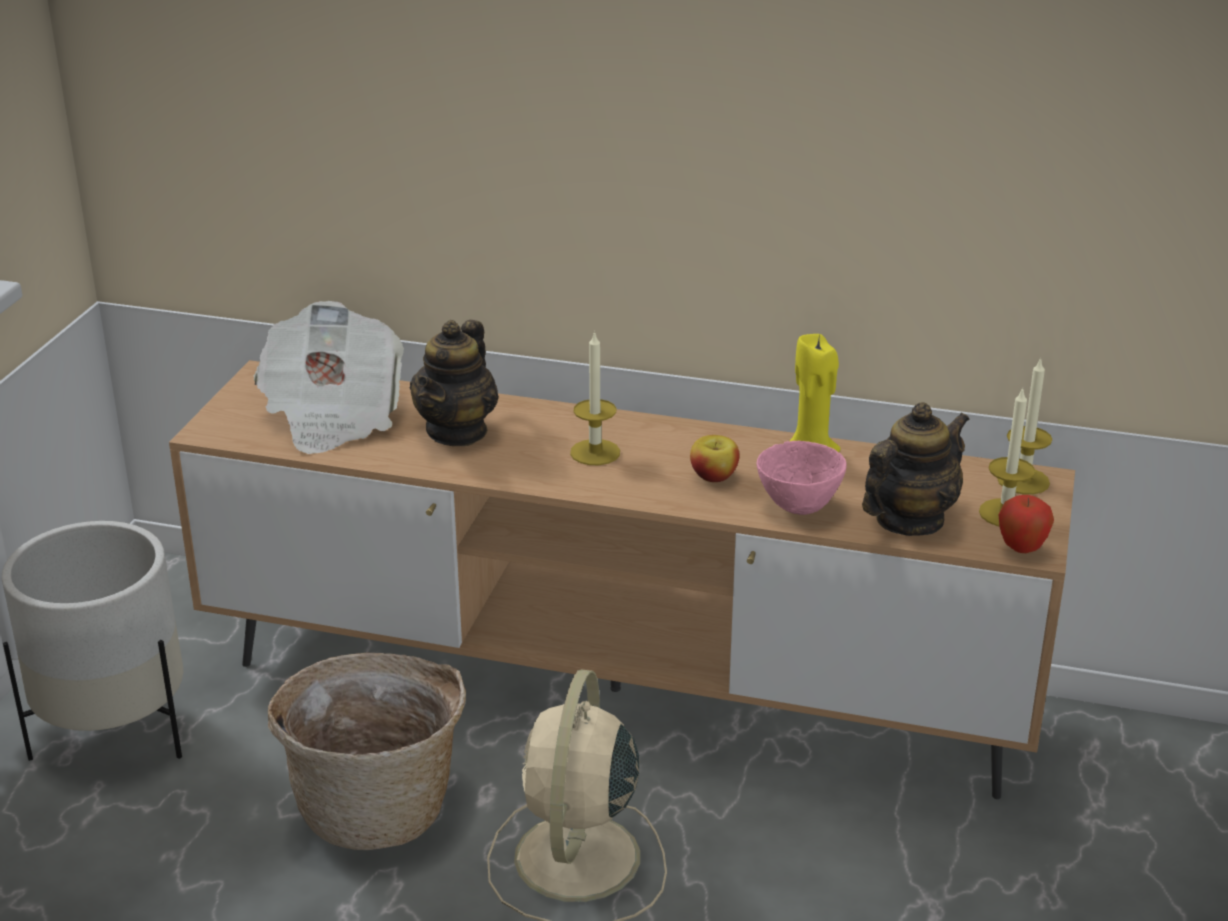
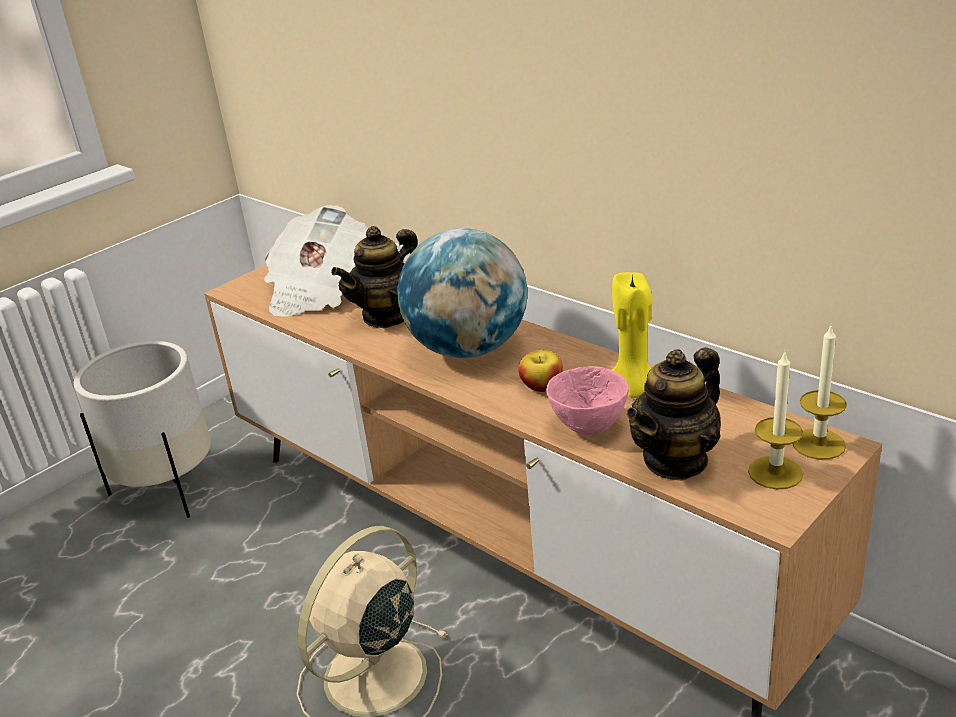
camera: 30 degrees right, 0 degrees up
basket [268,653,466,850] -> none
candle [570,331,620,465] -> globe [397,228,527,358]
teapot [862,402,970,536] -> teapot turned 150 degrees clockwise [627,347,721,481]
apple [999,495,1054,553] -> none

